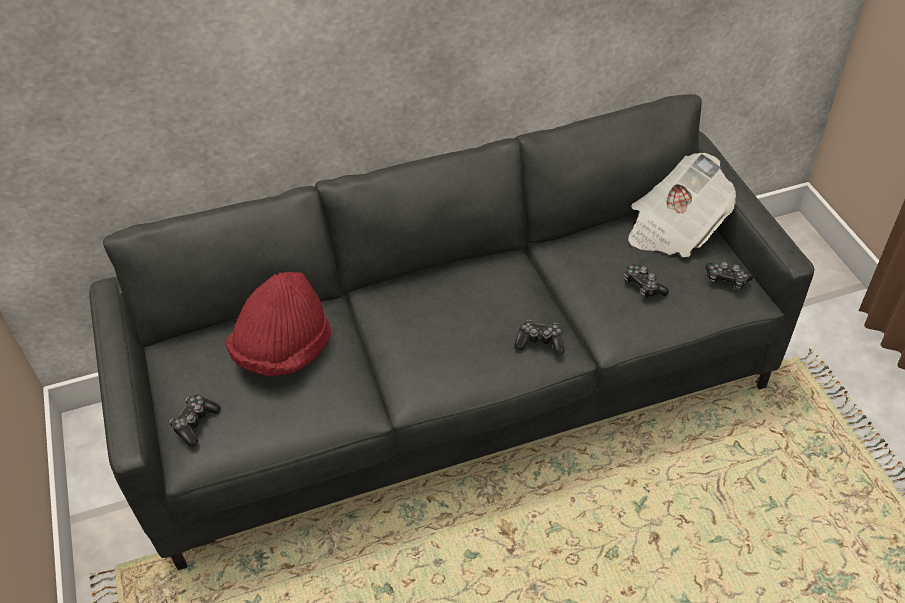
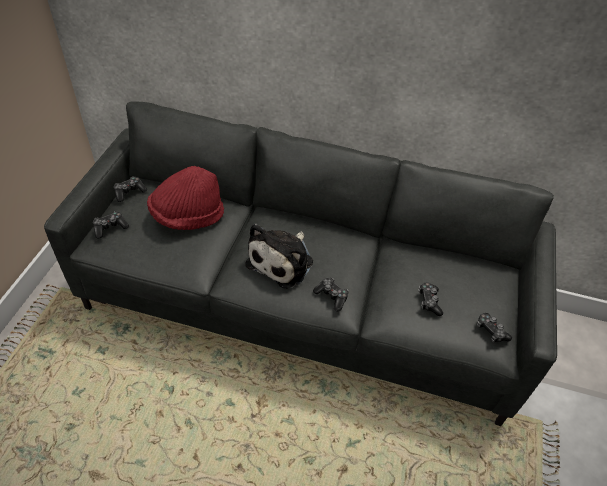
camera: 30 degrees right, 0 degrees up
newspaper [628,153,736,257] -> none
none -> game controller [114,177,147,202]
none -> plush toy [245,224,313,289]

